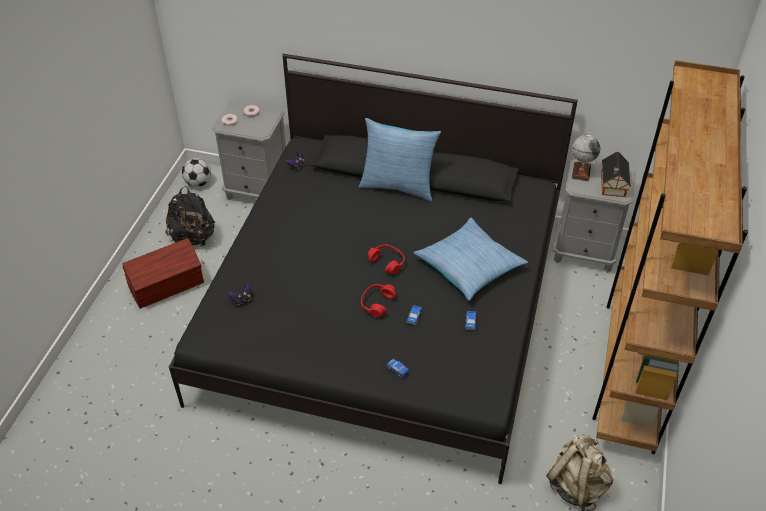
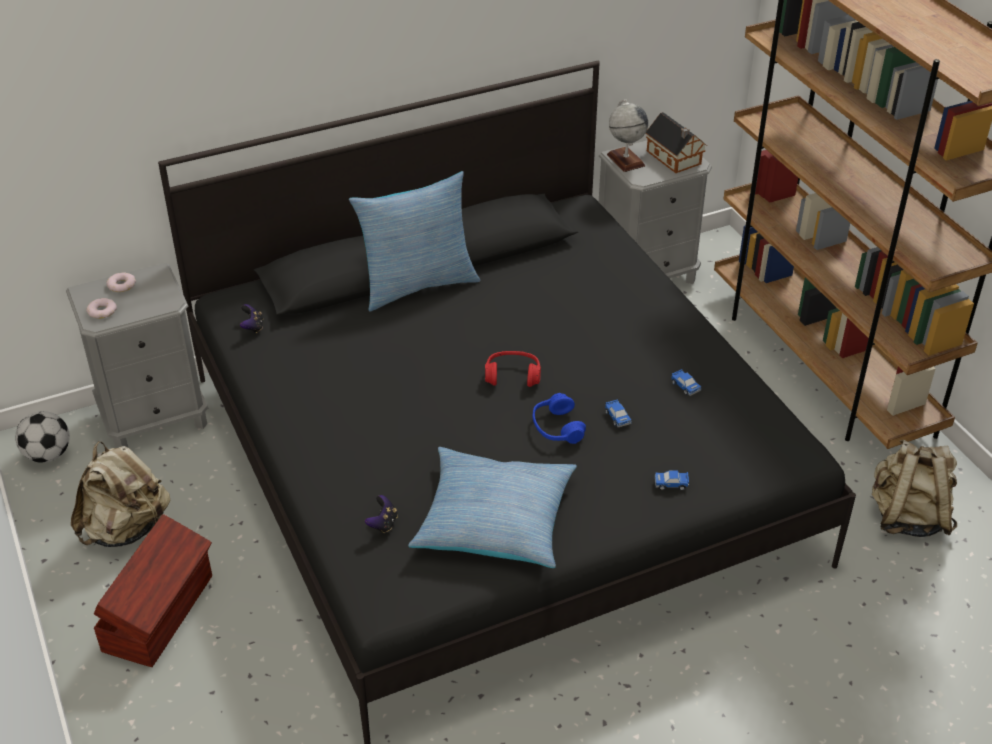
camera: 40 degrees left, 5 degrees down
black backpack [165,186,215,246] -> beige backpack [71,441,170,547]
red headphones [361,284,396,318] -> blue headphones [532,393,586,444]
pillow [413,218,528,301] -> pillow moved to [408,447,577,568]

